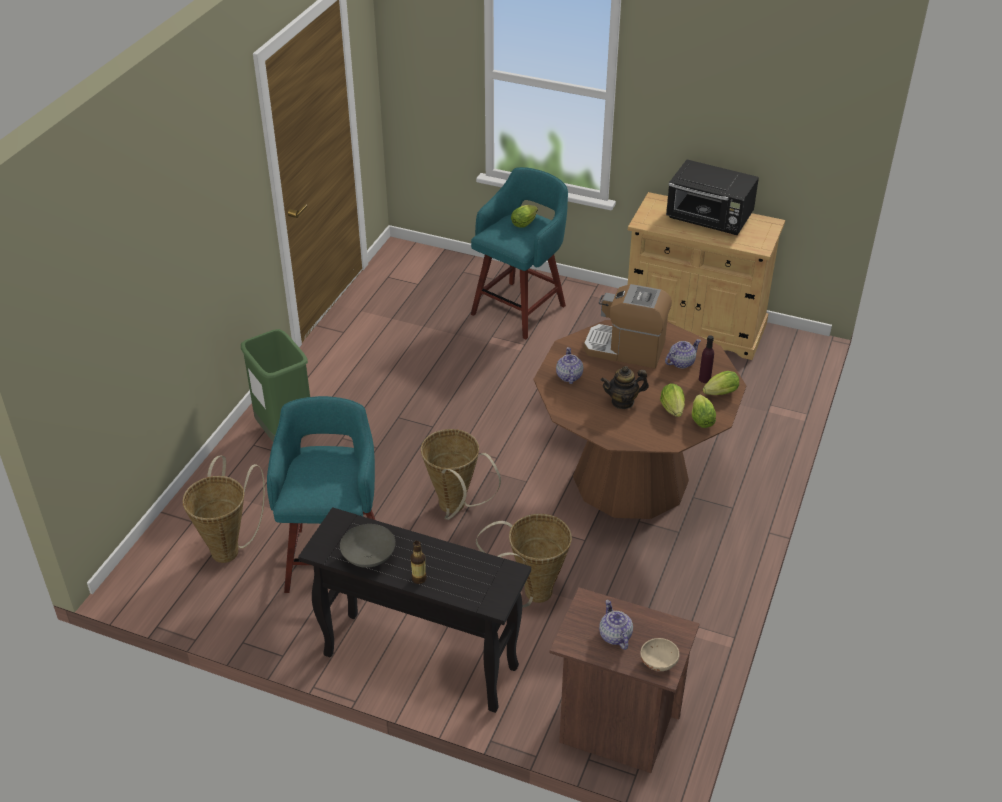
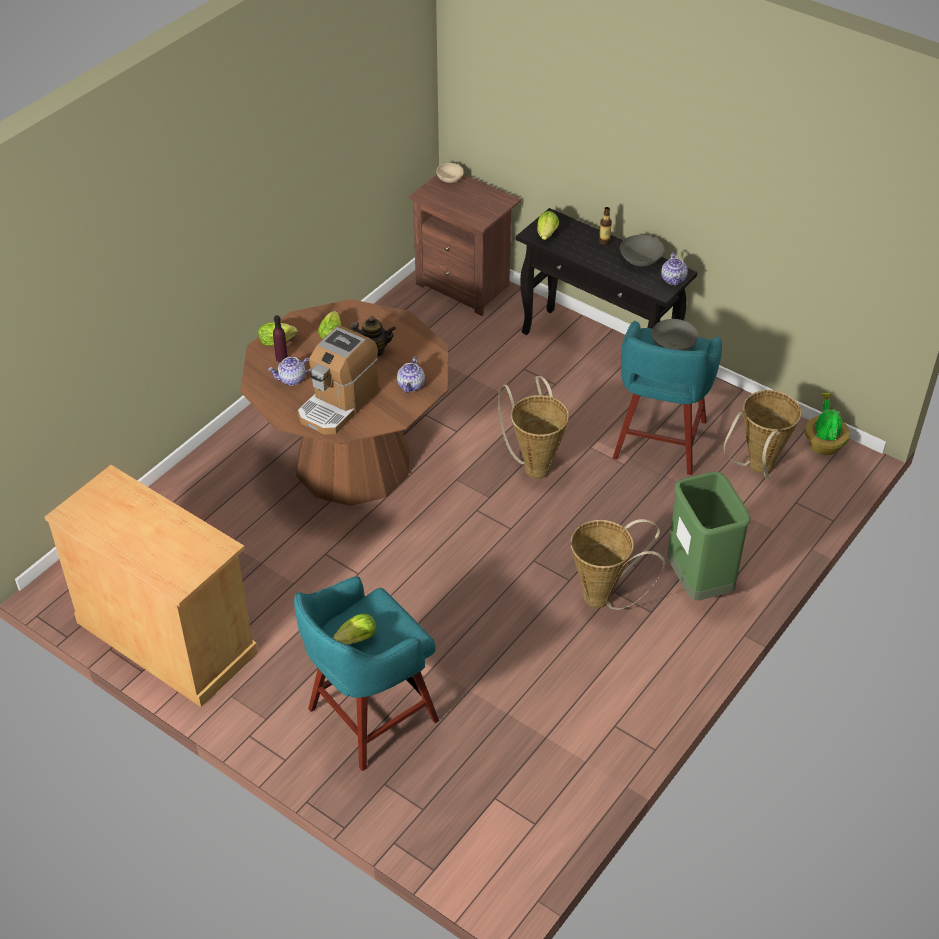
camera: 165 degrees left, 5 degrees up
basket [476,514,572,607] -> basket moved to [571,519,665,610]
coffee machine [584,284,672,368] -> coffee machine turned 90 degrees clockwise [298,326,379,435]
teapot [599,600,633,650] -> teapot moved to [661,253,688,286]
black microwave [666,160,759,235] -> none
lettuce [692,395,716,428] -> lettuce moved to [537,211,559,240]
none -> grey bowl [651,319,698,351]
none -> potted plant [805,393,850,455]

